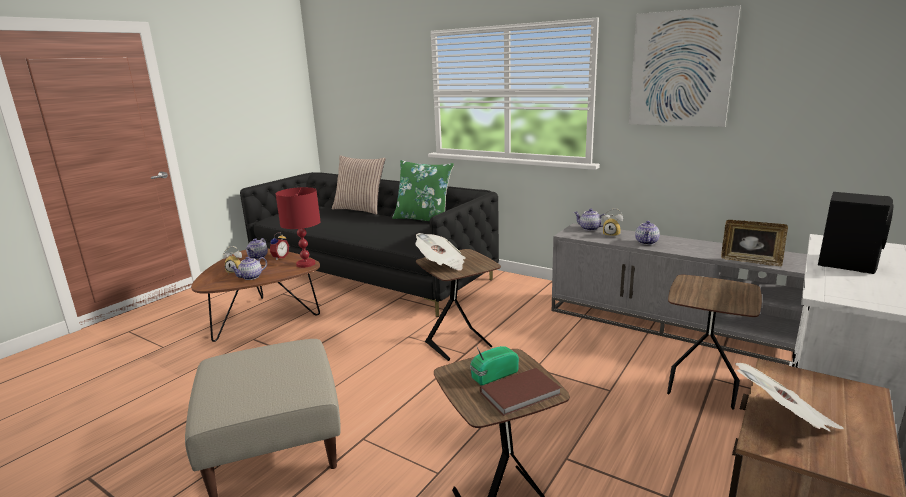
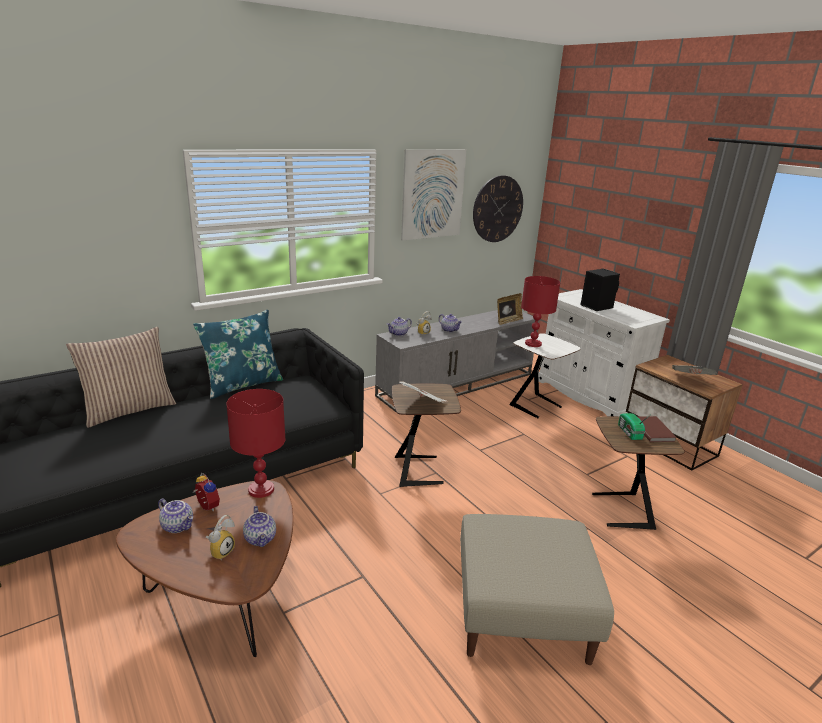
camera: 70 degrees left, 5 degrees up
green pillow [392,160,454,221] -> blue pillow [193,310,283,399]
brown side table [667,275,762,410] -> white side table [509,333,581,418]
none -> wall clock [473,175,523,242]
none -> red table lamp [521,276,560,347]

